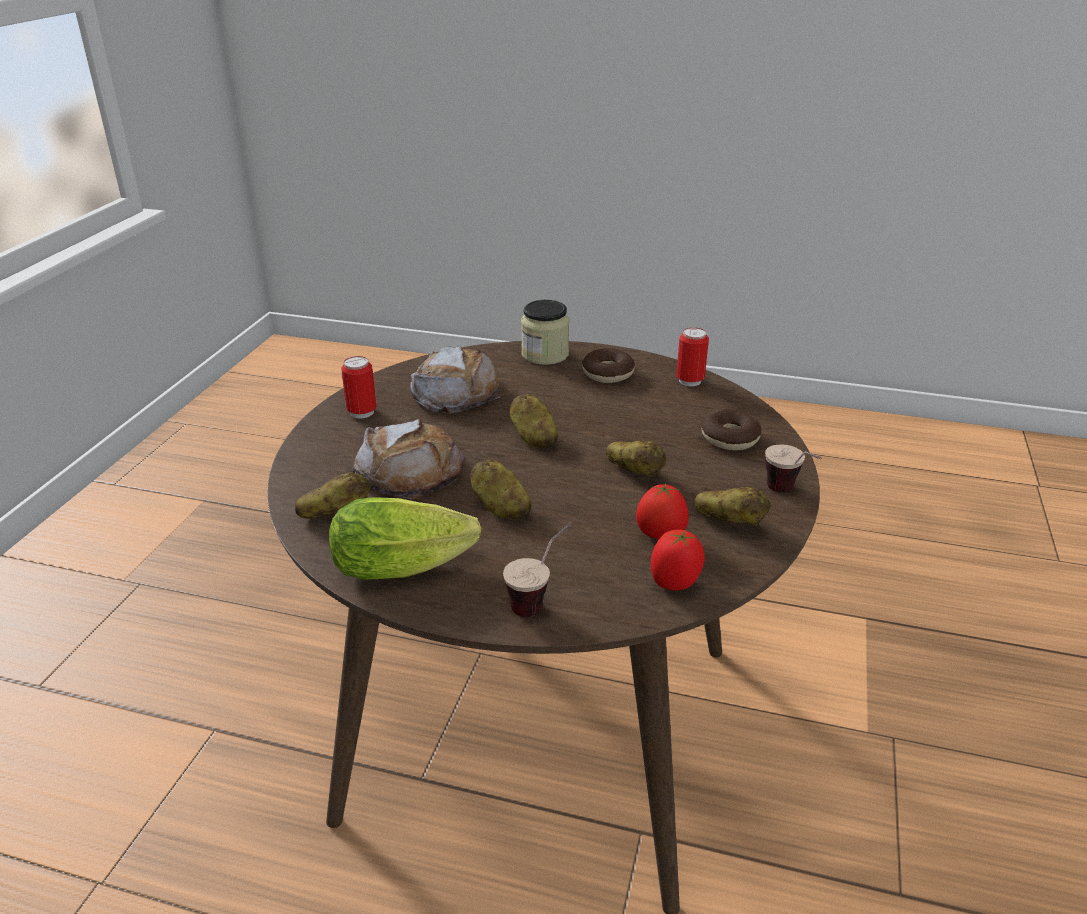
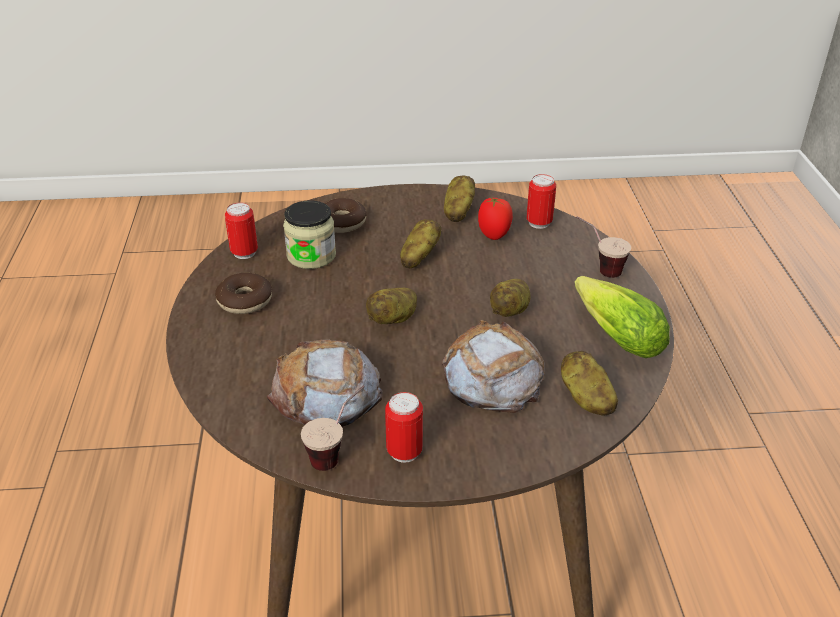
camera: 110 degrees left, 5 degrees up
jar [521,300,569,365] -> jar moved to [283,201,336,269]
tomato [651,530,705,590] -> can [526,174,556,229]
cup [765,444,822,493] -> cup moved to [301,385,365,471]

